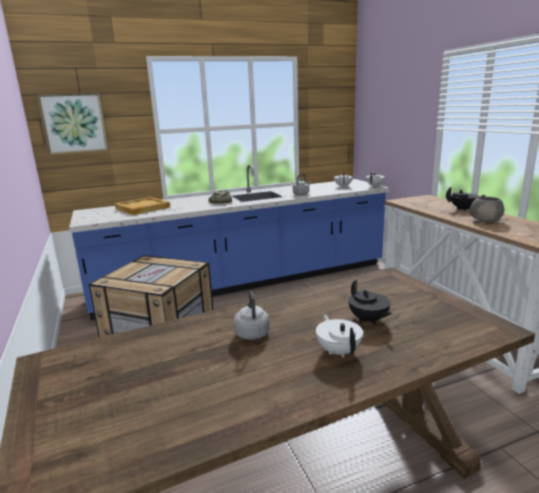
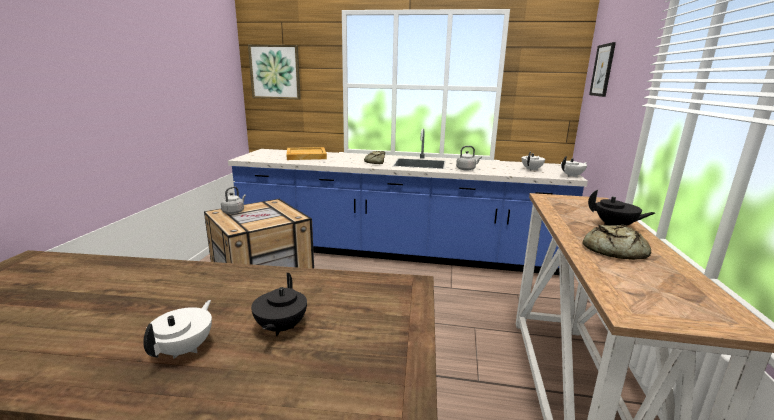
camera: 30 degrees right, 0 degrees up
grey kettle [233,291,270,340] -> grey kettle moved to [221,186,246,214]
grey bowl [470,197,504,222] -> bread [583,225,651,260]
none -> picture [589,42,616,97]

